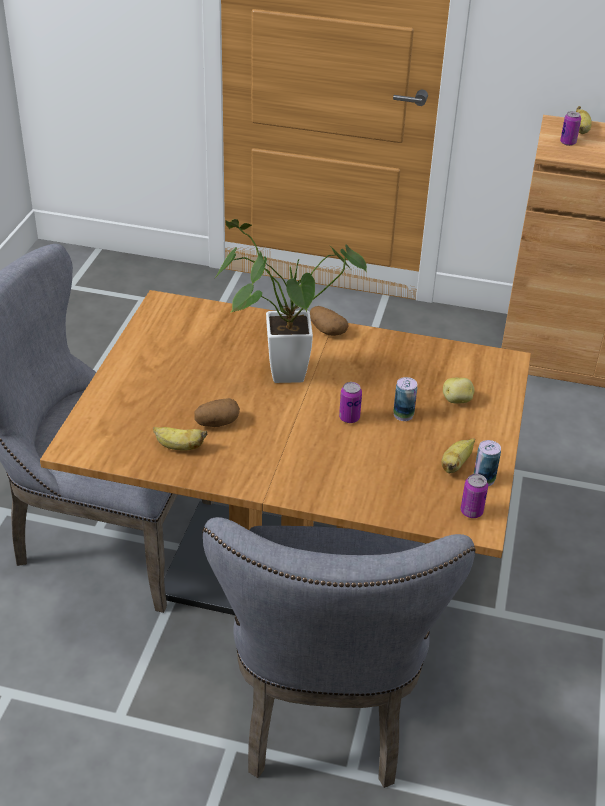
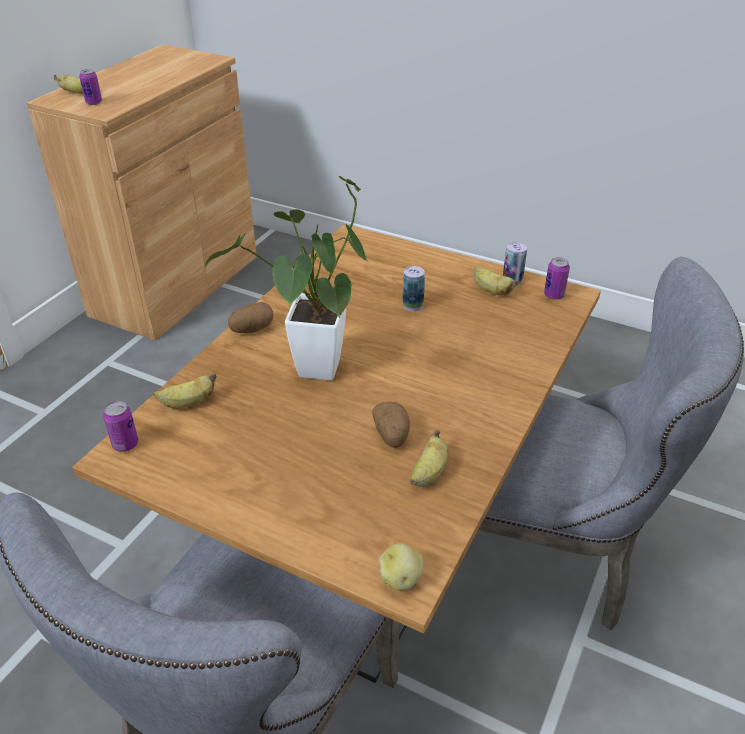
camera: 75 degrees left, 0 degrees up
can [339,382,362,423] -> can moved to [103,401,138,452]
potato [443,378,475,403] -> potato moved to [379,543,423,591]
none -> banana [153,373,217,408]

